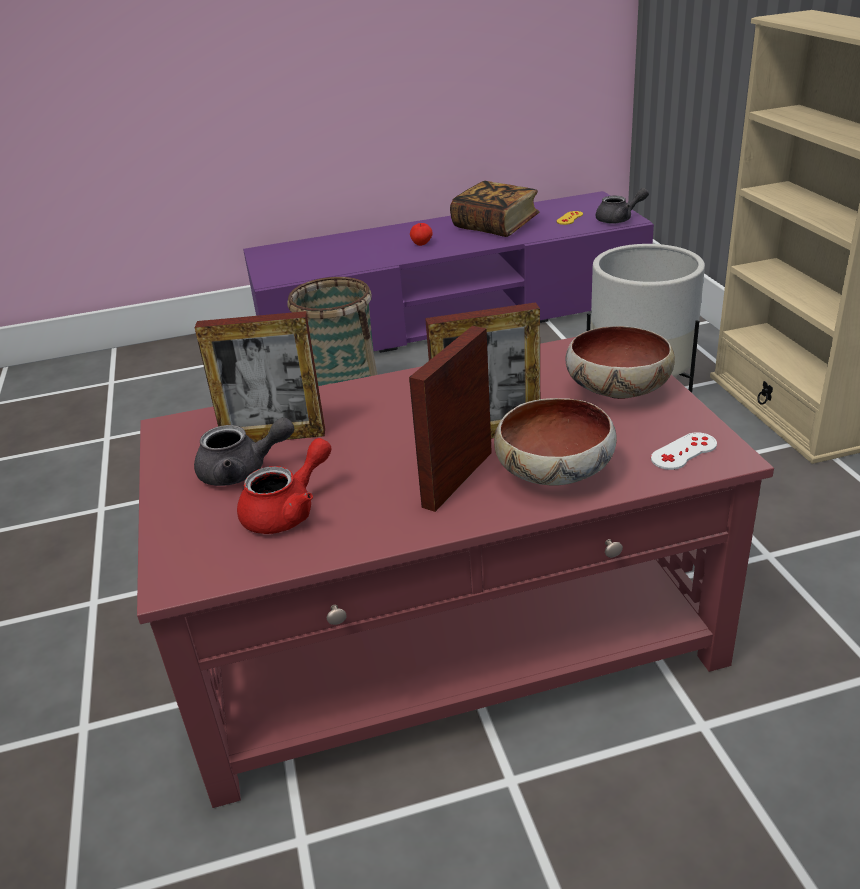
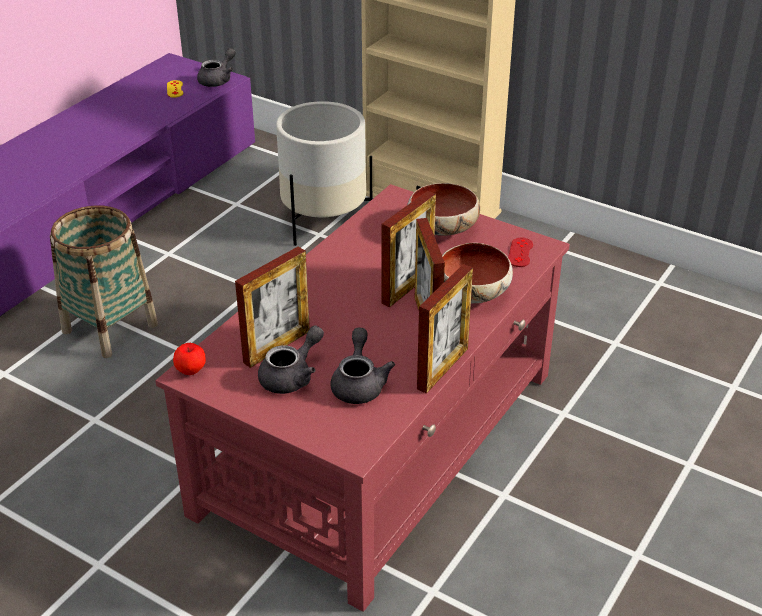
camera: 45 degrees left, 5 degrees up
red teapot [237,438,332,534] -> grey teapot [331,328,395,404]
apple [410,223,433,246] -> apple moved to [173,343,206,375]
book [450,181,540,237] -> none
white game controller [651,432,717,470] -> red game controller [508,238,533,267]
none -> picture frame [417,264,473,394]

